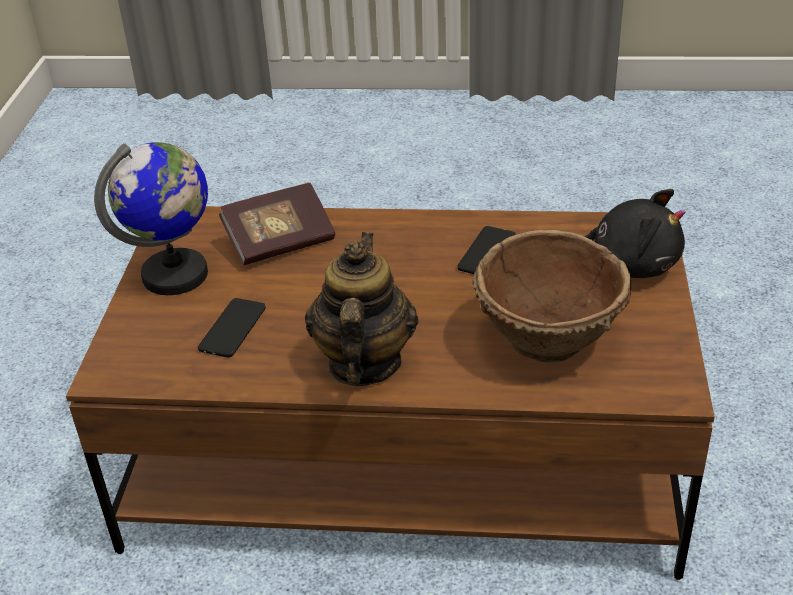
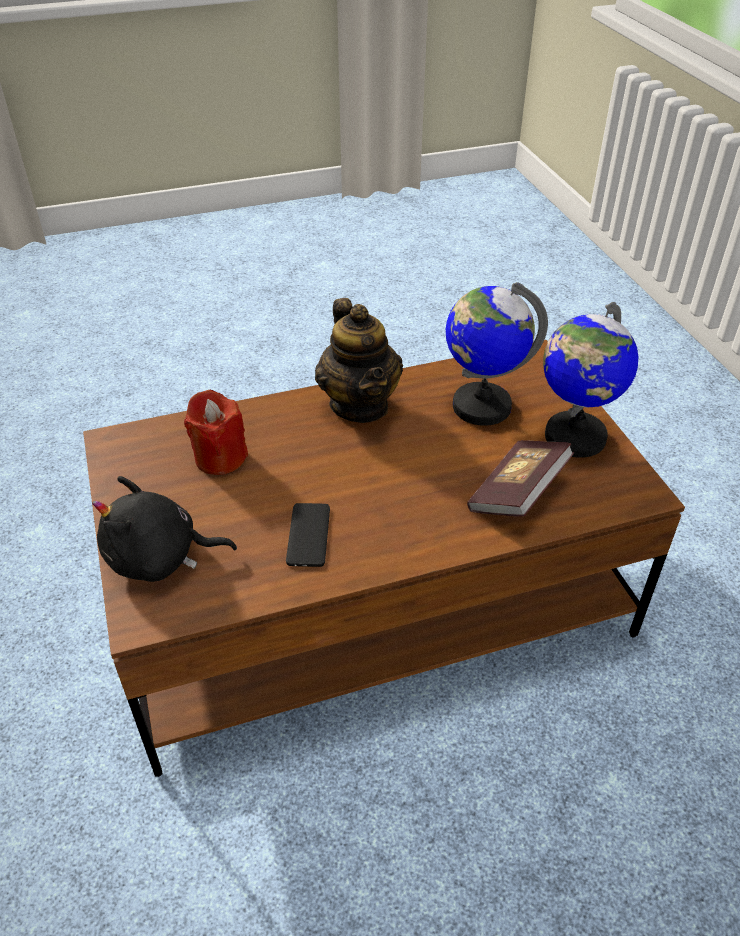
camera: 155 degrees right, 5 degrees up
phone [198,298,266,358] -> globe [446,282,548,426]
brown bowl [472,230,631,363] -> red candle [184,389,248,475]

